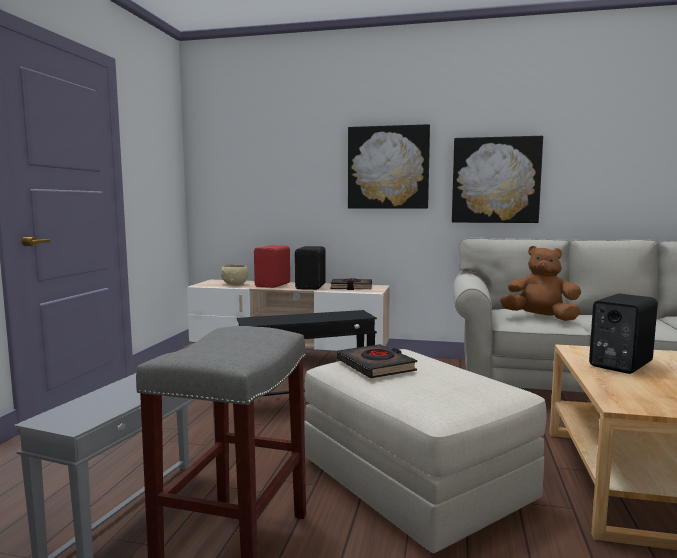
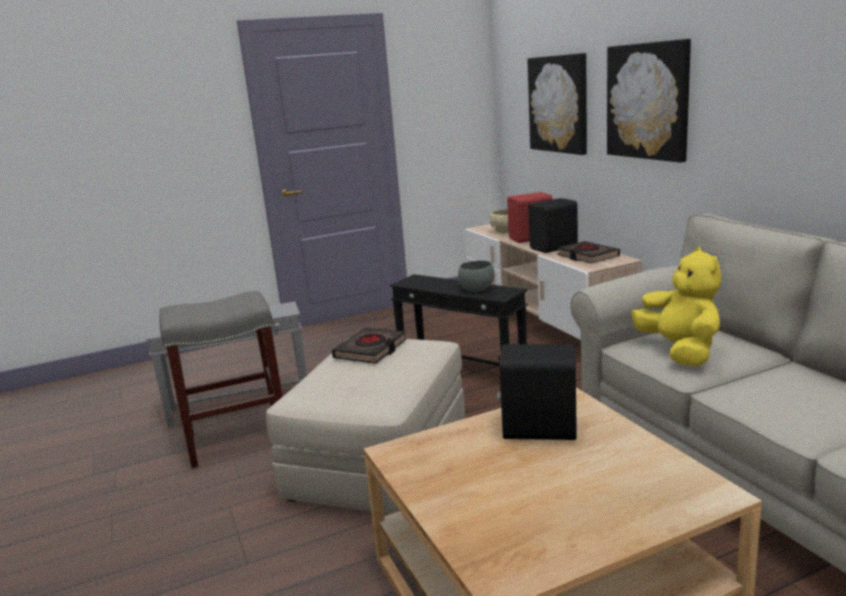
camera: 55 degrees right, 10 degrees up
picture [452,136,543,223] -> picture moved to [527,53,587,155]
brown plush toy [500,246,581,321] -> yellow plush toy [631,247,721,366]
none -> grey bowl [458,260,494,292]

